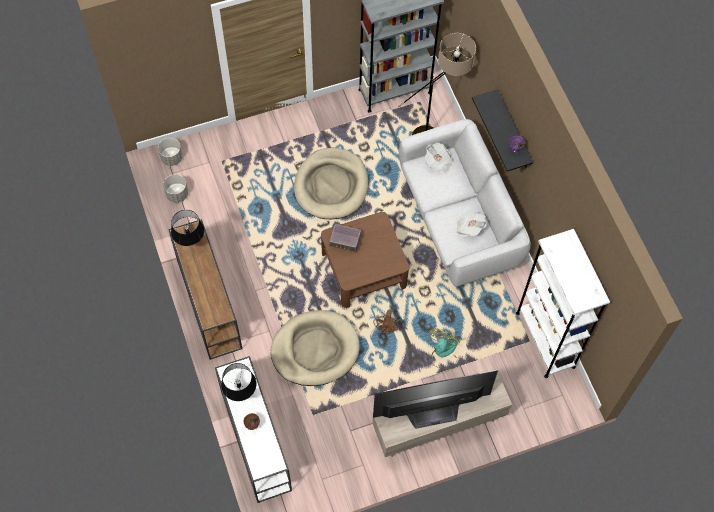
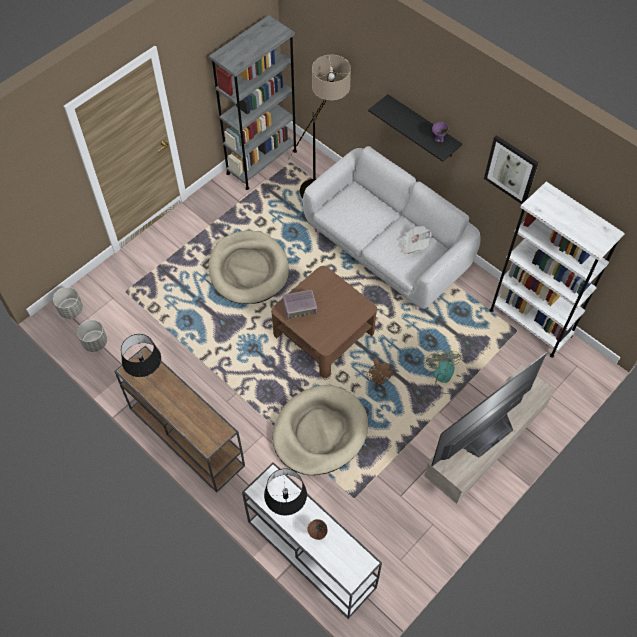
camera: 25 degrees left, 5 degrees down
newspaper [425,143,453,174] -> none
none -> picture [484,135,539,204]

